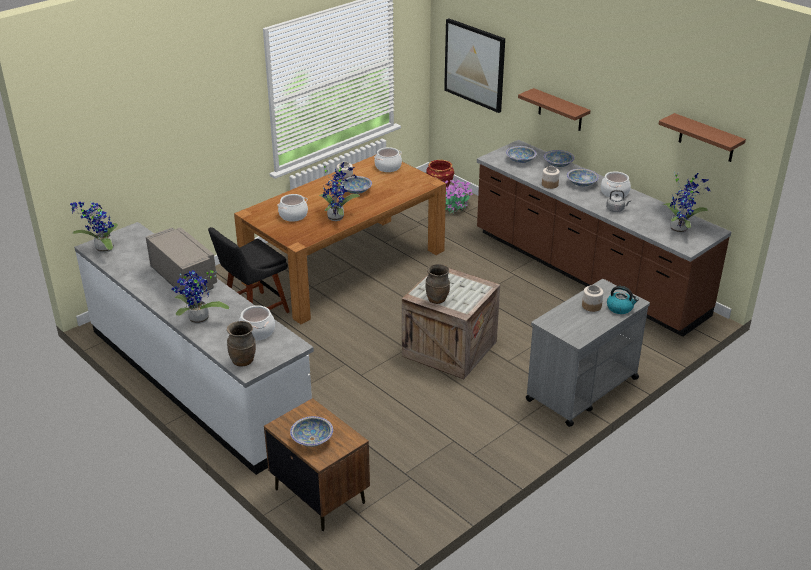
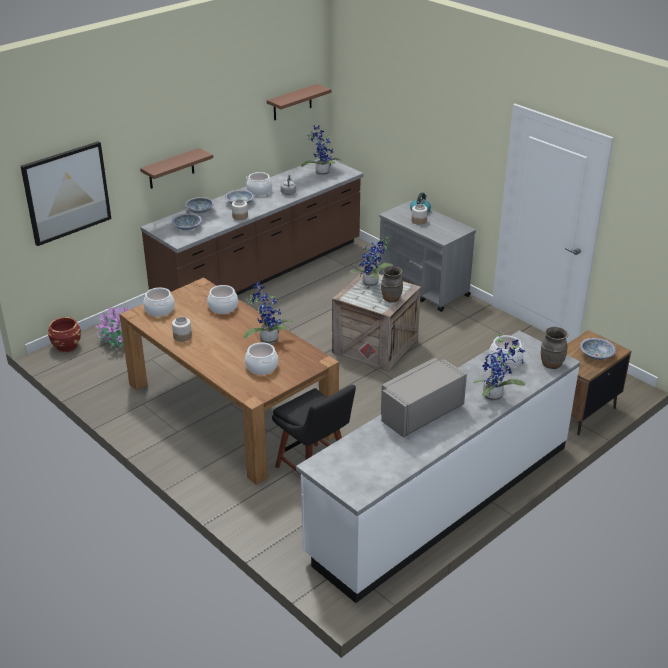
camera: 90 degrees left, 0 degrees up
potted plant [70,202,118,253] -> potted plant moved to [349,236,394,287]
bowl [342,176,372,194] -> none
none -> cooking pot [207,285,238,314]

